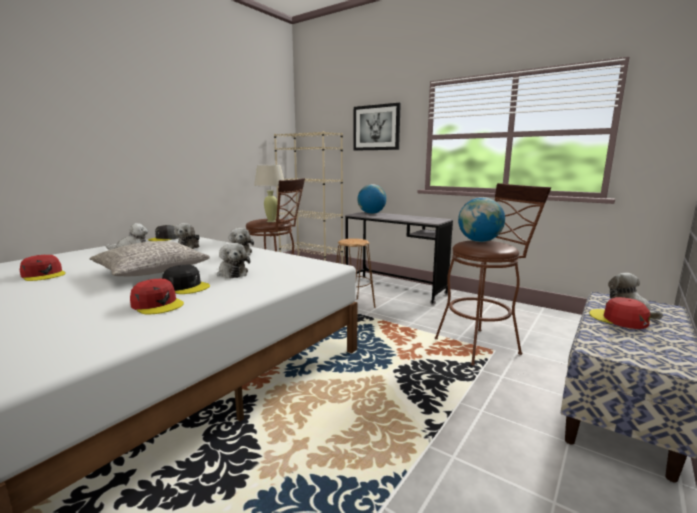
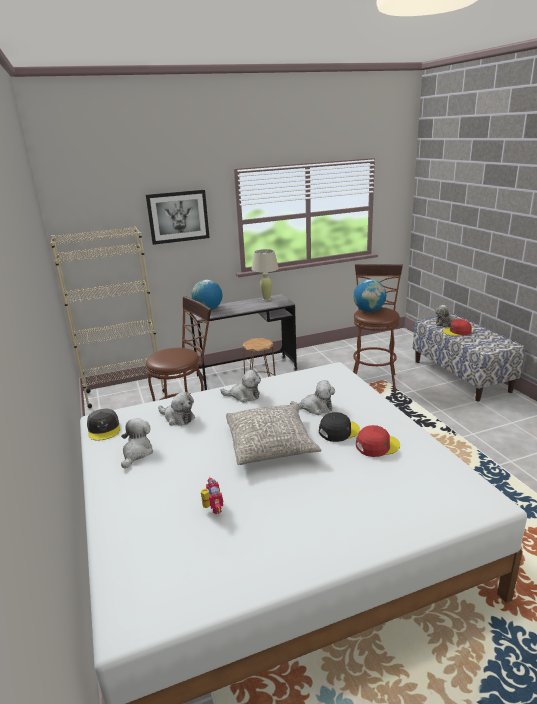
camera: 55 degrees left, 10 degrees up
red cap [20,255,66,281] -> toy robot [201,477,223,514]
beige table lamp [254,165,284,222] -> beige table lamp moved to [252,249,279,301]

